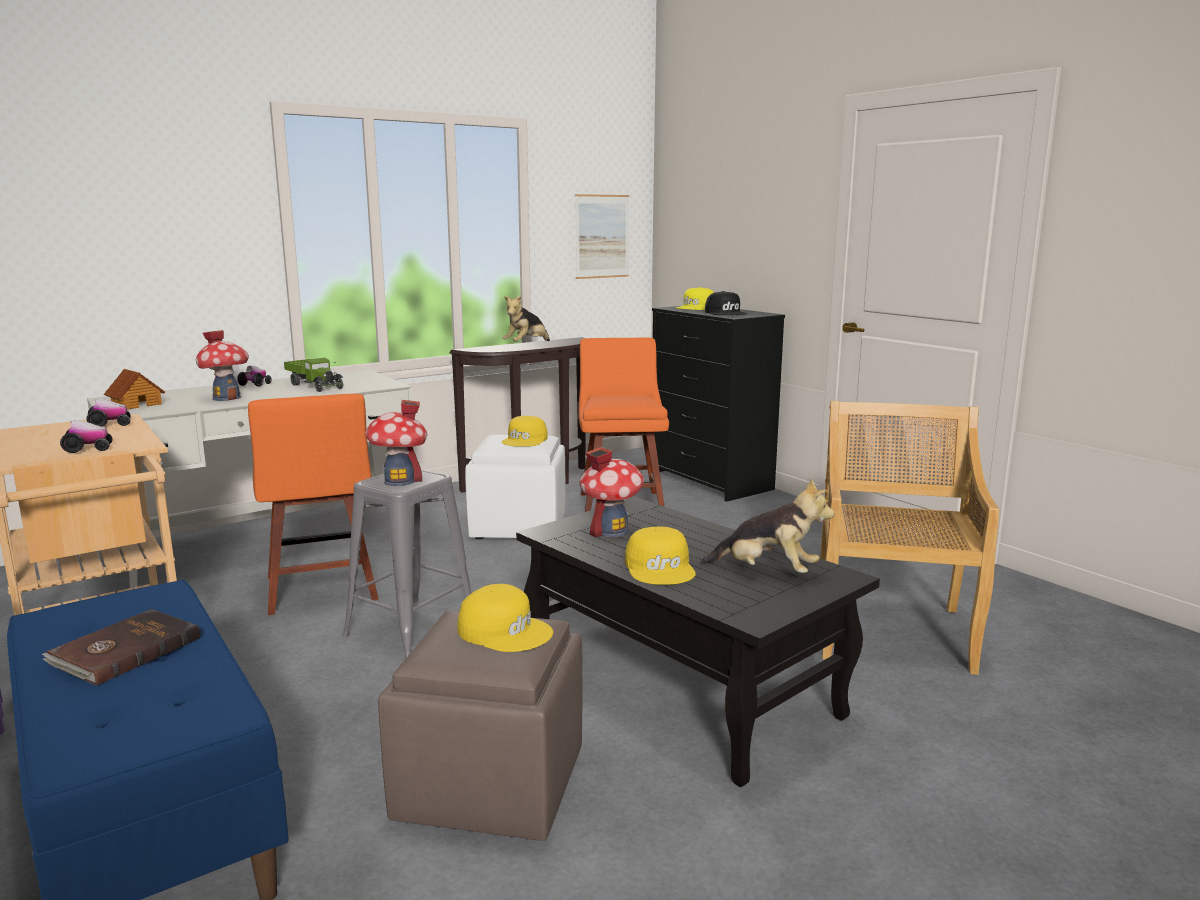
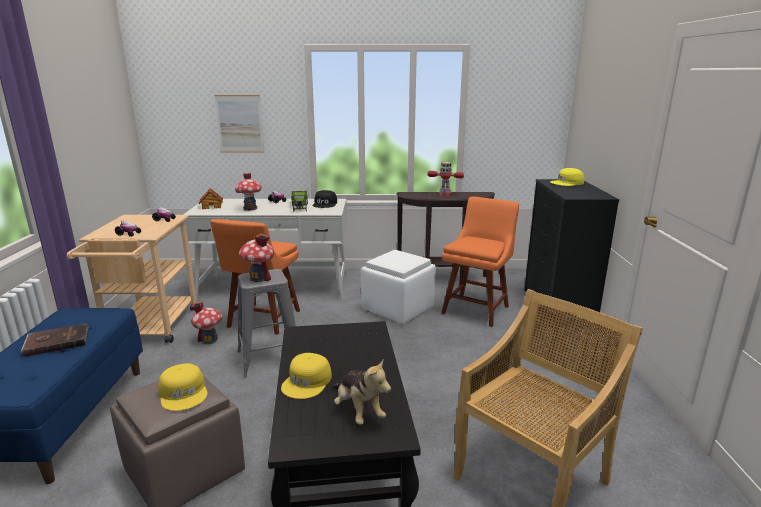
camera: 35 degrees right, 5 degrees up
yellow cap [502,416,548,447] -> none
plush toy [503,294,550,342] -> toy robot [428,162,464,196]
picture [575,194,629,279] -> picture moved to [214,95,264,152]
toy house [580,447,644,538] -> toy house moved to [191,302,222,344]
black cap [705,291,747,315] -> black cap moved to [312,190,337,208]

